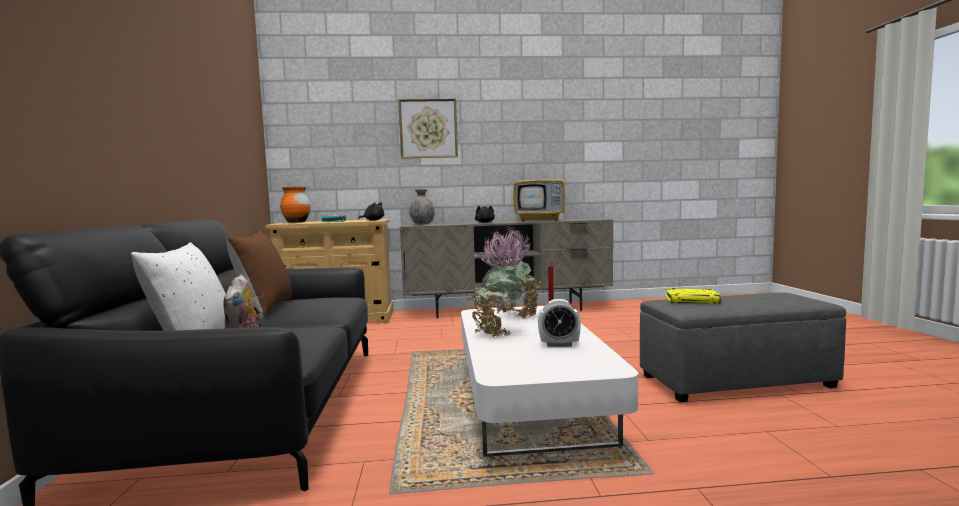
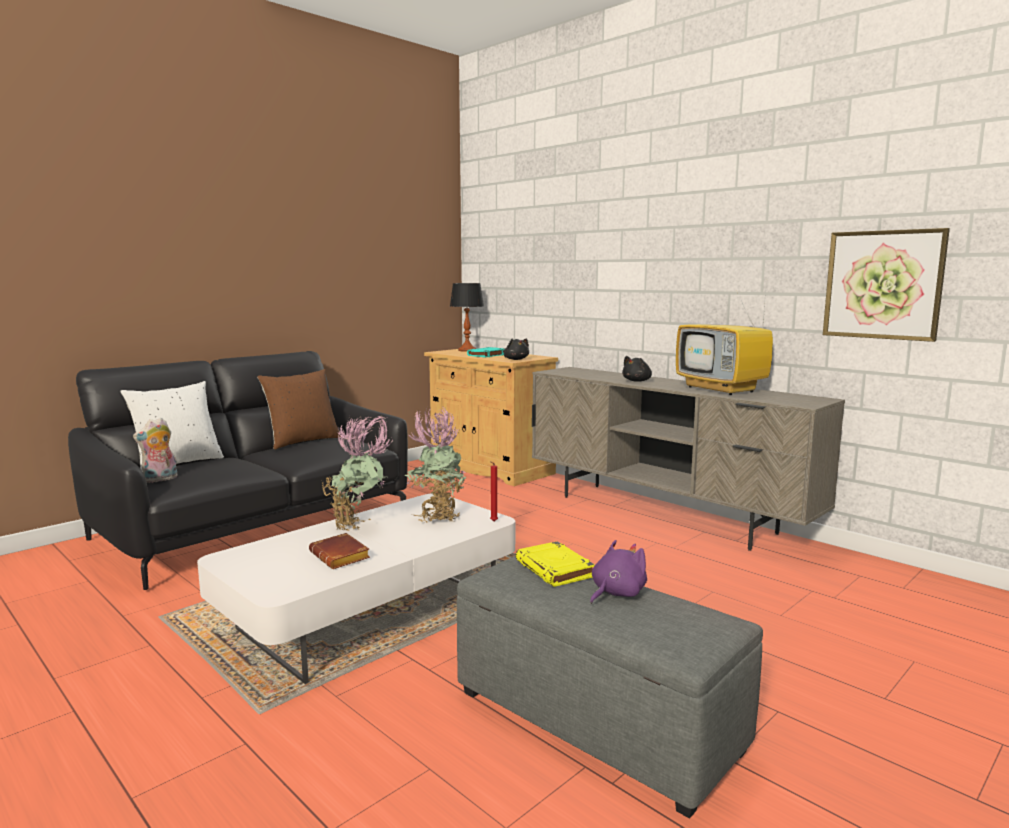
camera: 50 degrees right, 5 degrees up
orange vase [280,186,311,223] -> table lamp [450,283,484,352]
picture [398,99,458,159] -> picture moved to [823,228,950,342]
grey vase [410,189,435,224] -> none
alarm clock [538,299,581,347] -> brown book [309,533,370,569]
none -> purple plush toy [590,540,647,604]

